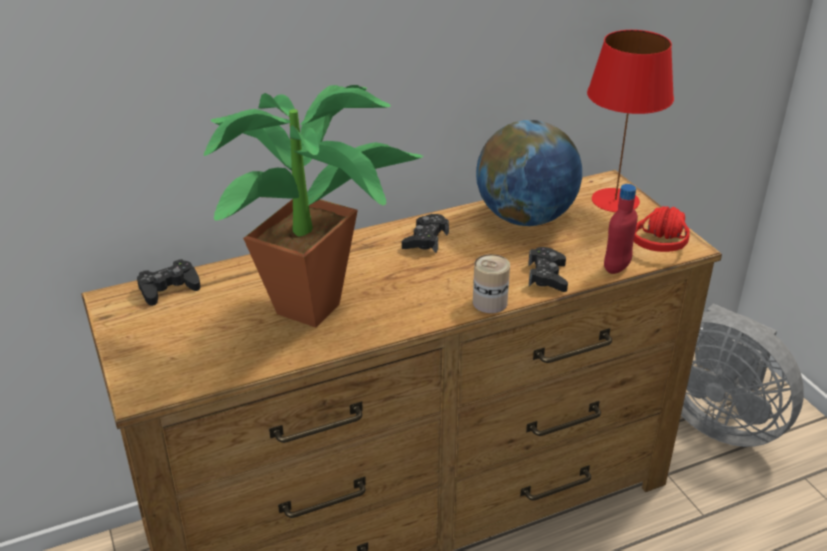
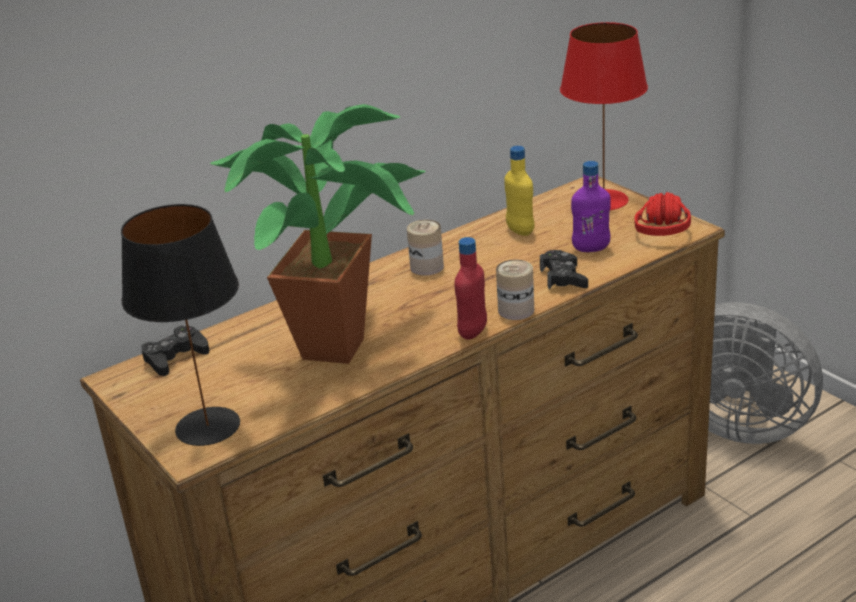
camera: 10 degrees left, 5 degrees down
black game controller [402,214,449,253] -> can [407,220,444,276]
globe [476,120,582,226] -> yellow bottle [504,146,535,236]
red bottle [604,184,638,274] -> red bottle moved to [455,237,487,340]
none -> black table lamp [121,204,240,446]
none -> purple bottle [571,161,611,252]

